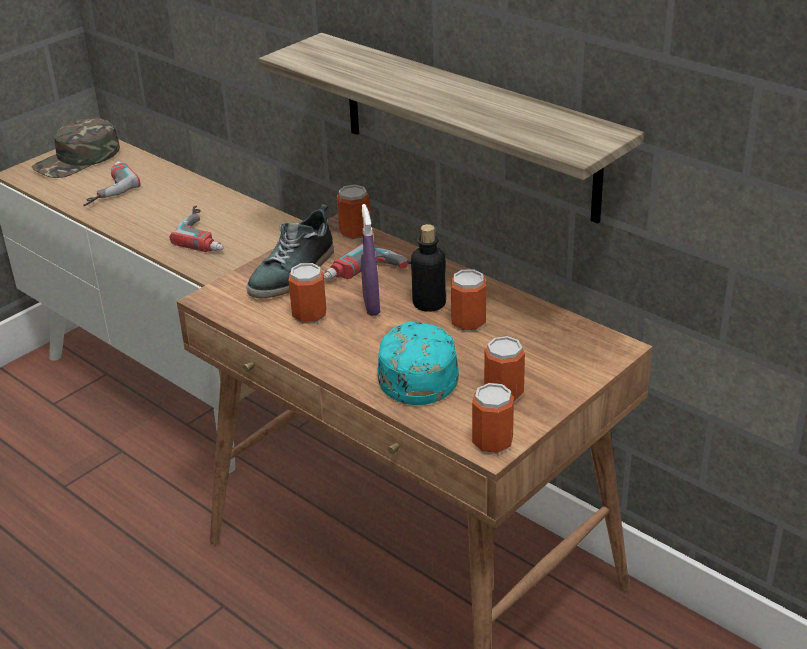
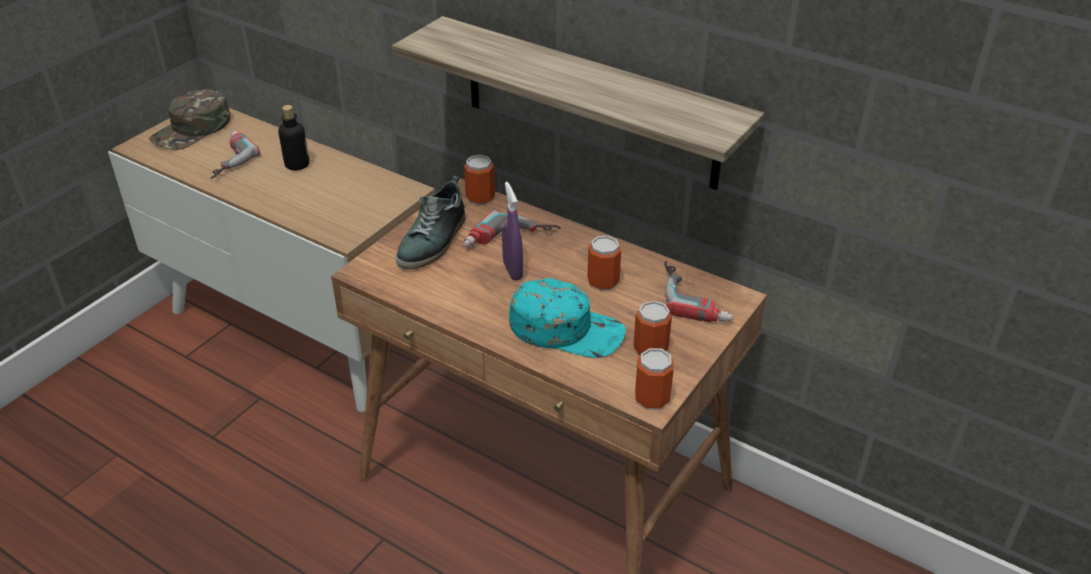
camera: 10 degrees left, 5 degrees up
power drill [170,205,224,252] -> power drill moved to [664,261,734,323]
can [288,263,326,324] -> none
turquoise cap [378,322,459,405] -> turquoise cap turned 120 degrees clockwise [509,278,626,358]
bottle [411,224,446,312] -> bottle moved to [278,105,310,170]

